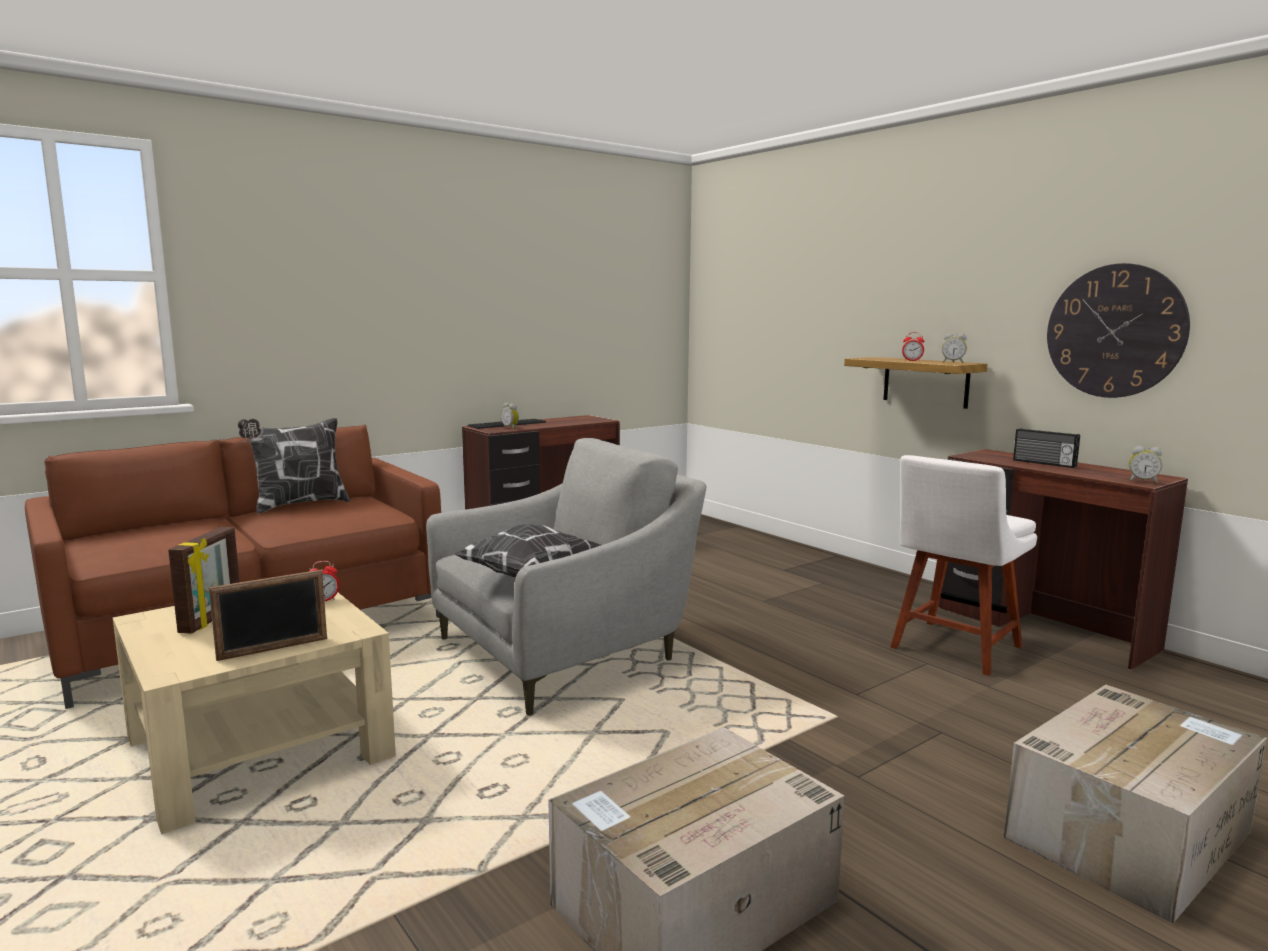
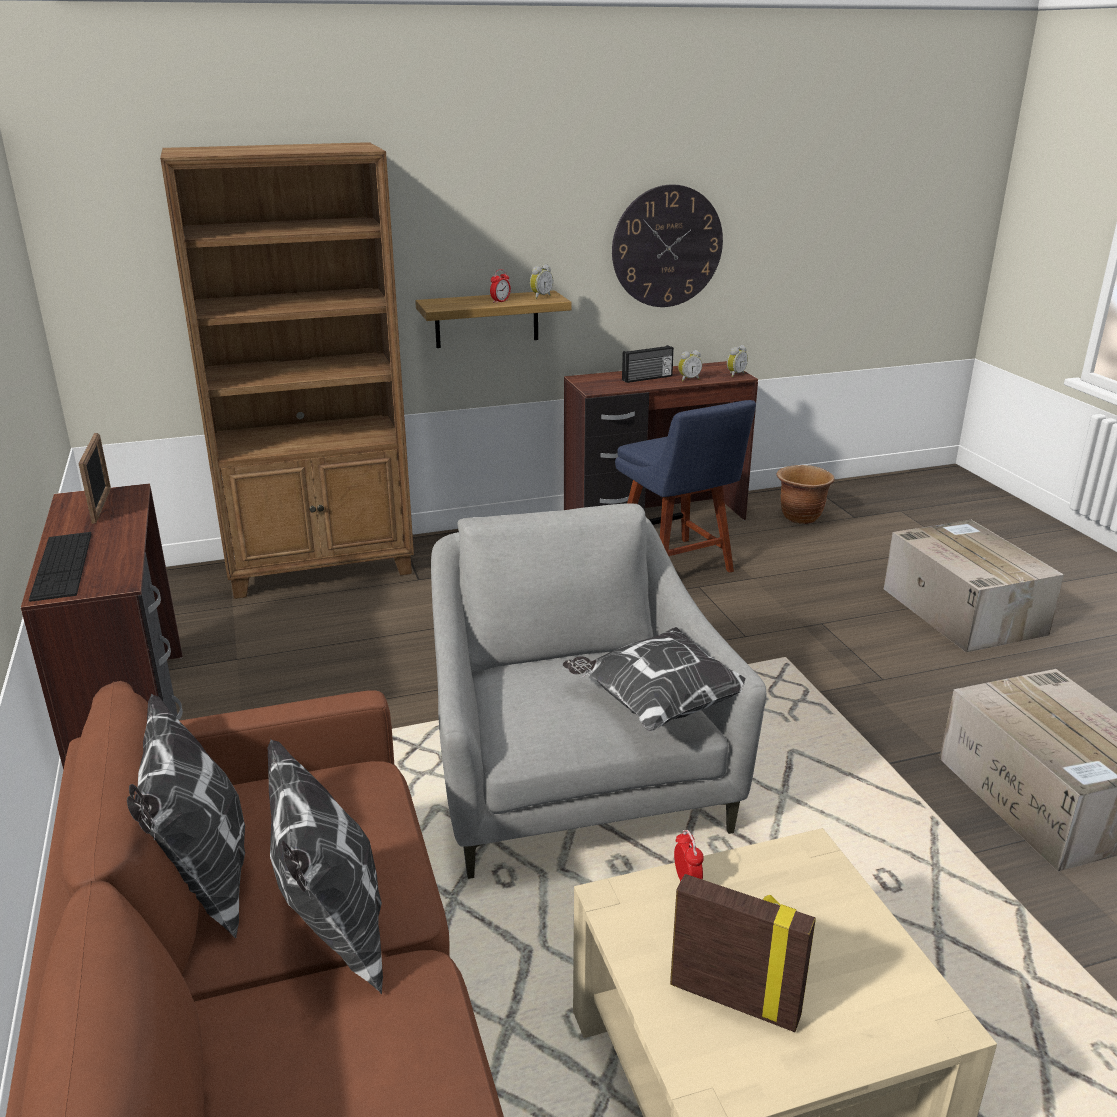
camera: 70 degrees left, 15 degrees up
picture frame [209,570,327,661] -> picture frame moved to [79,433,111,524]
alarm clock [501,403,519,429] -> alarm clock moved to [678,350,702,382]
white chair [890,455,1037,676] -> blue chair [615,400,756,573]
none -> brown bookcase [160,142,414,599]
none -> pillow [268,739,383,994]
none -> brown planter [777,465,835,524]

